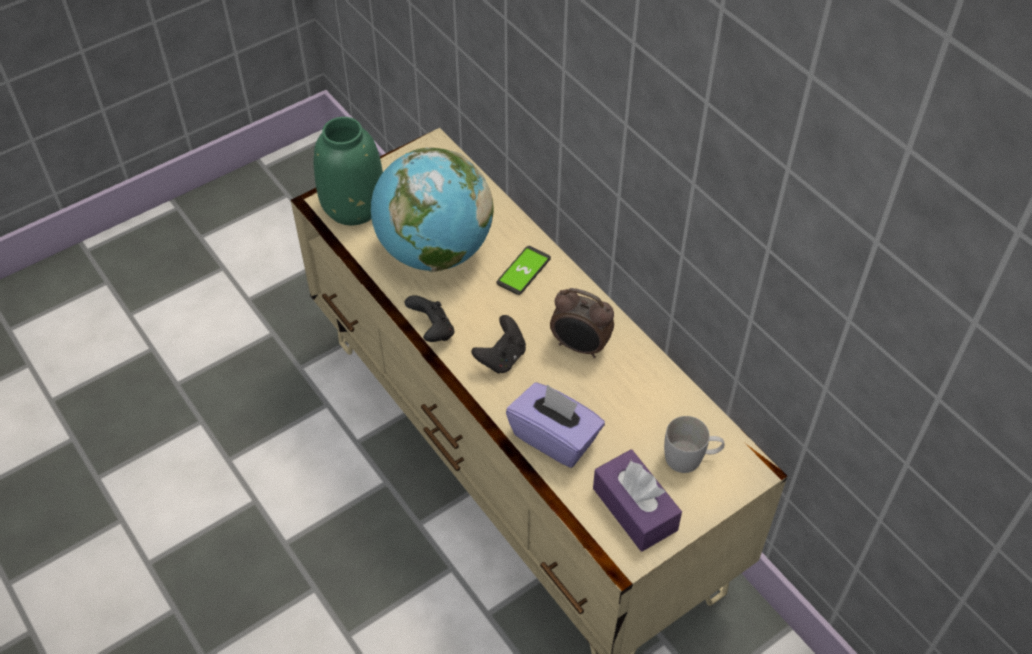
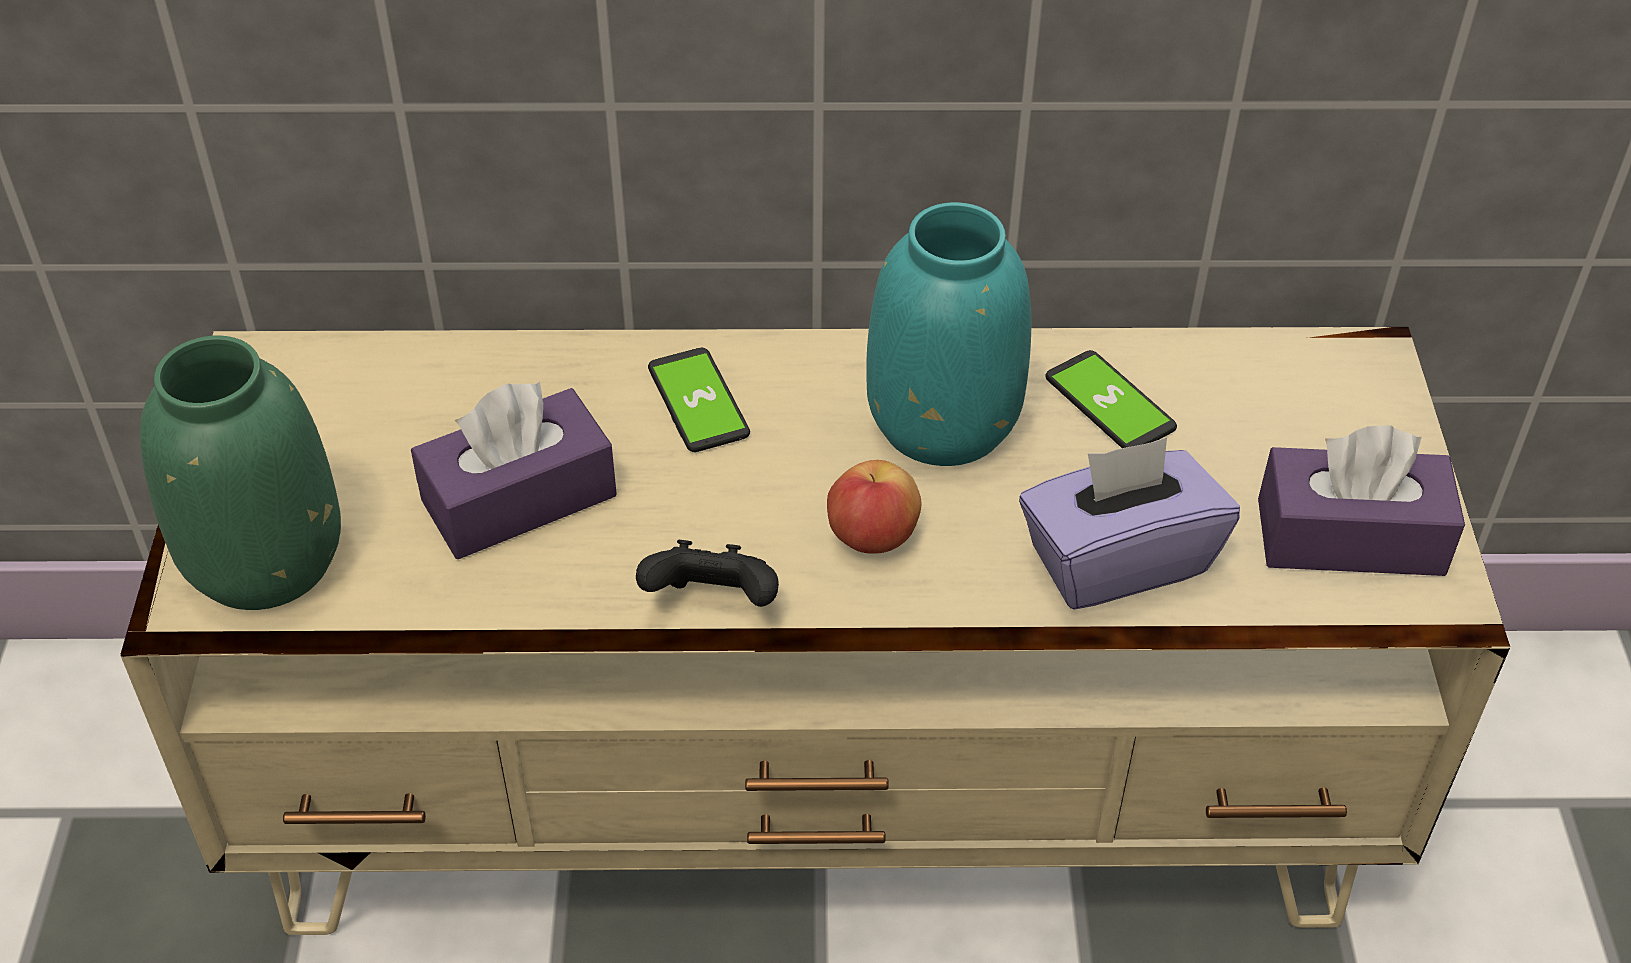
camera: 55 degrees left, 5 degrees down
globe [371,147,494,272] -> purple tissue box [411,382,617,559]
black game controller [472,315,526,374] -> apple [827,460,921,554]
alarm clock [550,288,614,358] -> turquoise vase [866,202,1032,466]
white mug [664,416,724,473] -> none
none -> phone [1045,350,1177,448]

